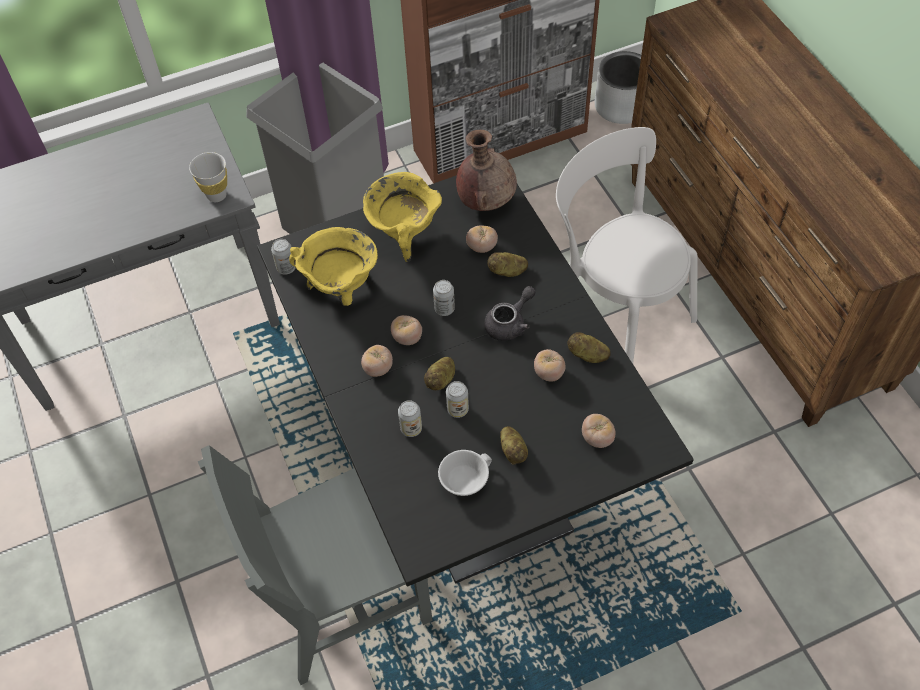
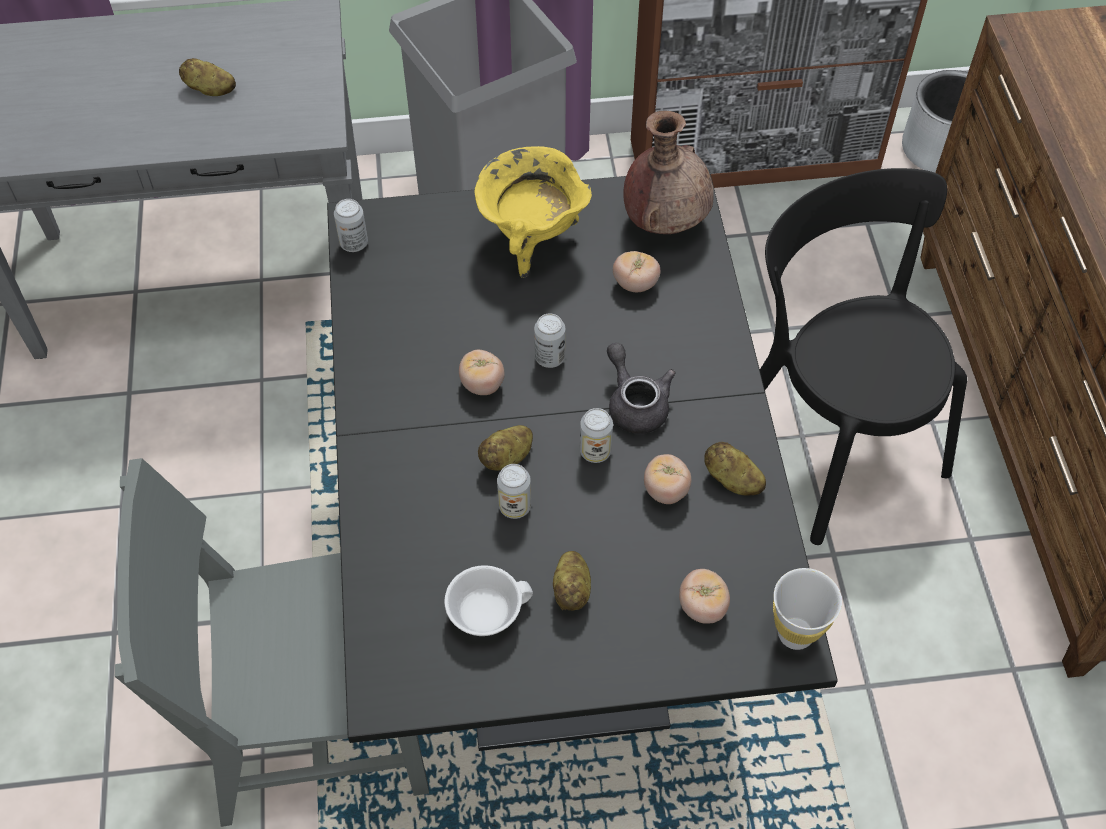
camera: 15 degrees right, 0 degrees up
white cup [189,152,227,202] -> white cup moved to [773,568,842,650]
yellow cooking pot [289,227,378,306] -> none
tomato [361,345,393,377] -> none
can [398,400,422,437] -> can moved to [580,408,613,463]
grey teapot [484,286,536,341] -> grey teapot turned 90 degrees counterclockwise [607,343,675,434]
potato [487,252,528,277] -> potato moved to [179,58,236,96]
white chair [556,127,698,364] -> black chair [760,168,967,545]

